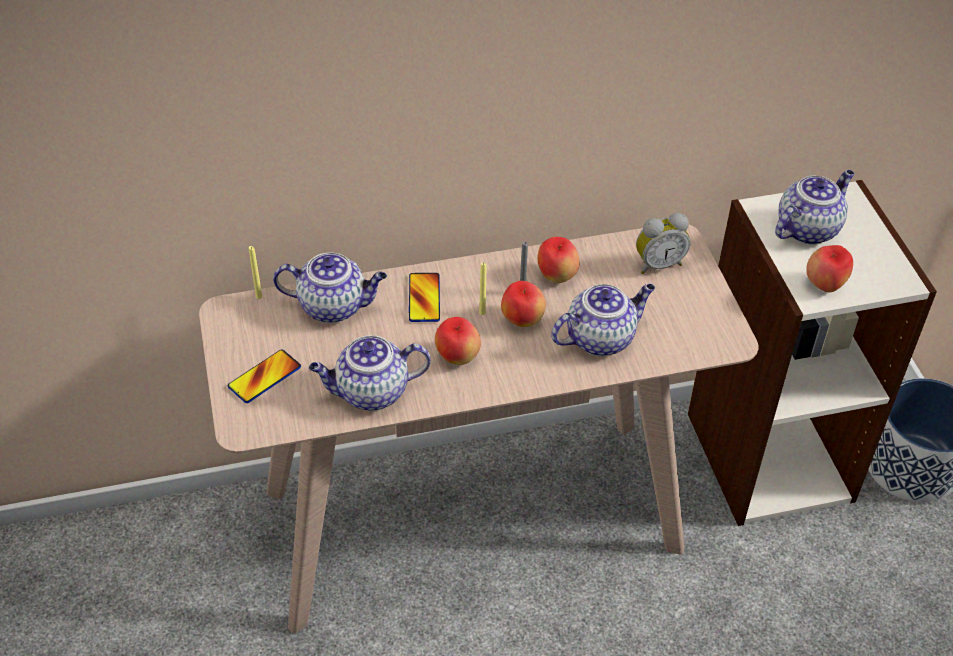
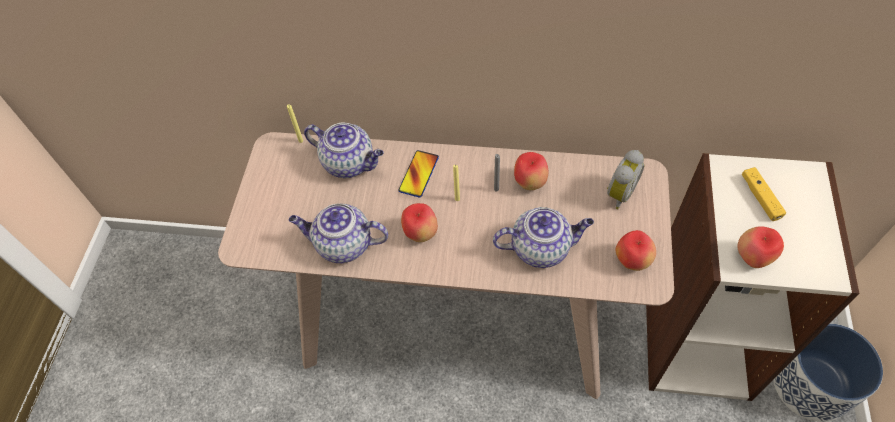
camera: 25 degrees right, 10 degrees up
phone [228,349,301,403] -> none
apple [501,281,546,327] -> apple moved to [616,230,656,271]
alarm clock [636,213,691,274] -> alarm clock turned 60 degrees counterclockwise [607,150,645,209]
teapot [775,170,854,245] -> yellow game controller [742,167,786,221]

